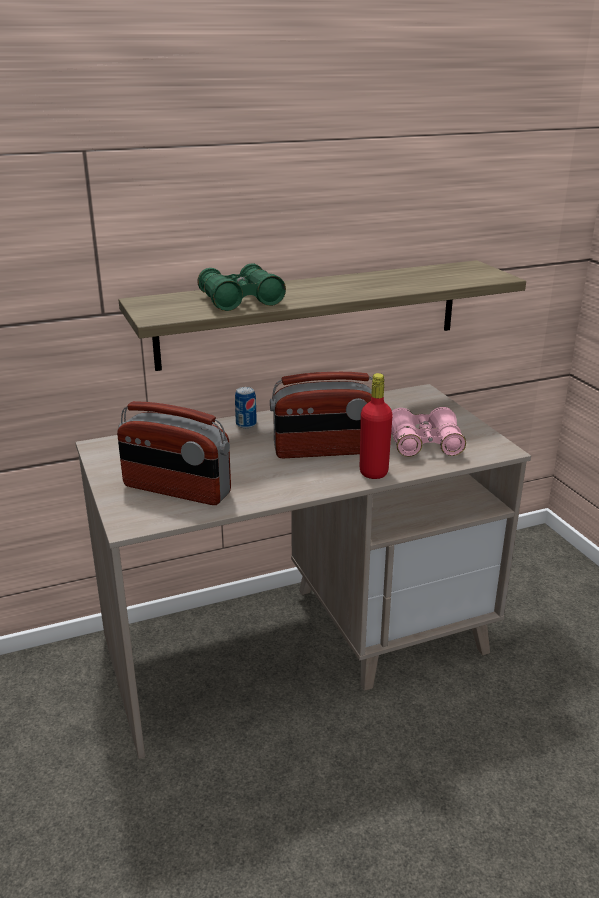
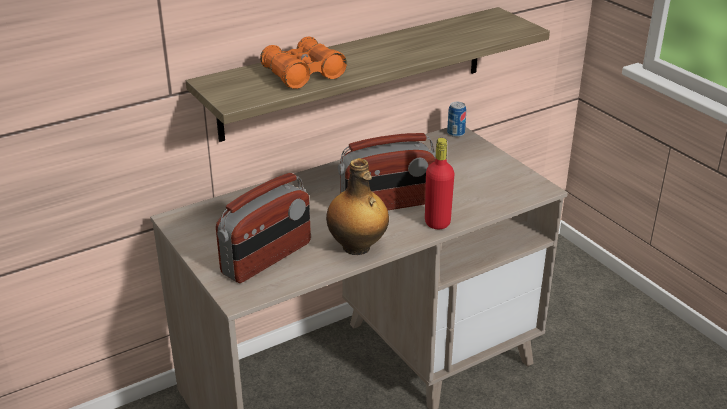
camera: 10 degrees left, 5 degrees up
radio [117,401,231,505] -> radio turned 60 degrees counterclockwise [216,173,311,283]
green binoculars [197,264,286,311] -> orange binoculars [260,37,347,89]
can [235,387,257,428] -> can moved to [447,102,466,137]
pink binoculars [391,407,466,457] -> none
none -> bottle [326,158,389,255]

